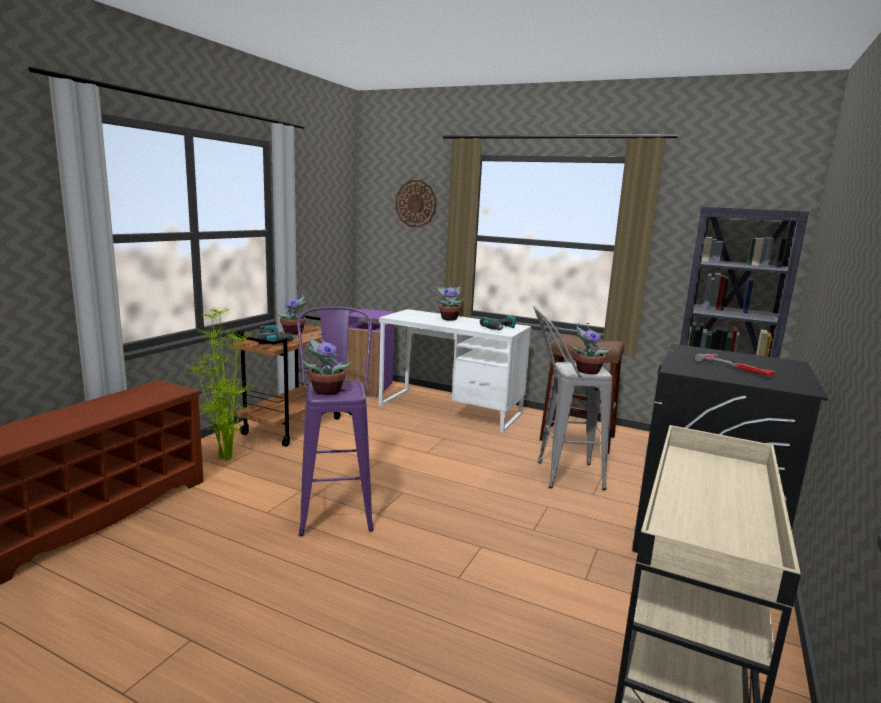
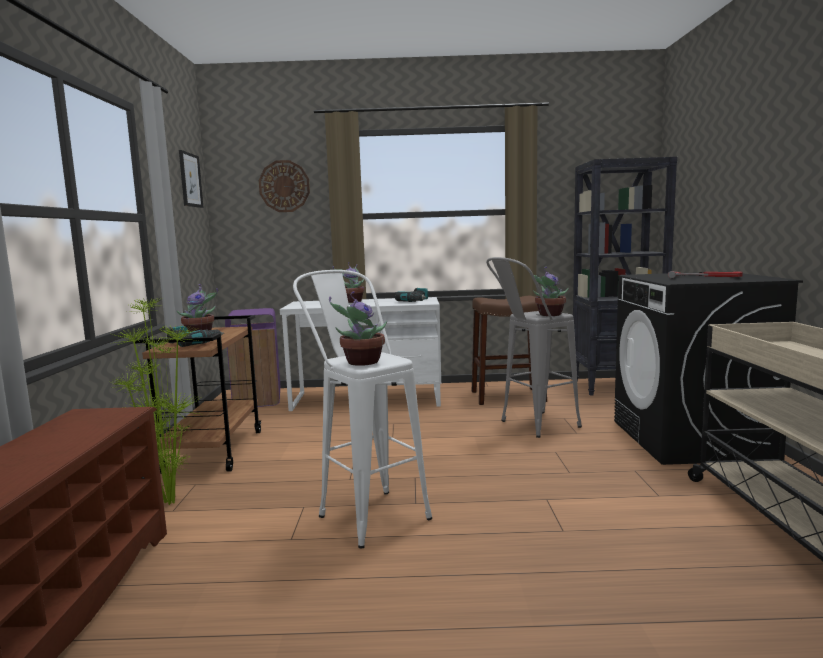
camera: 25 degrees left, 5 degrees down
purple stool [297,306,374,536] -> white stool [293,270,432,548]
none -> picture [179,150,204,208]

